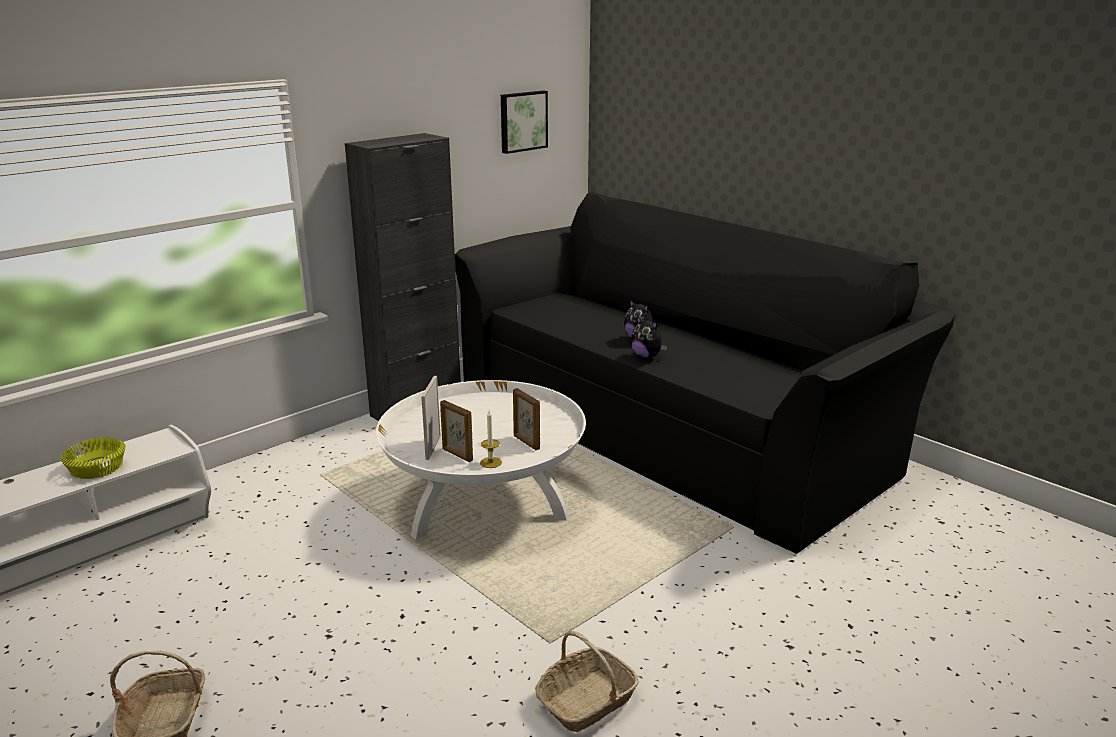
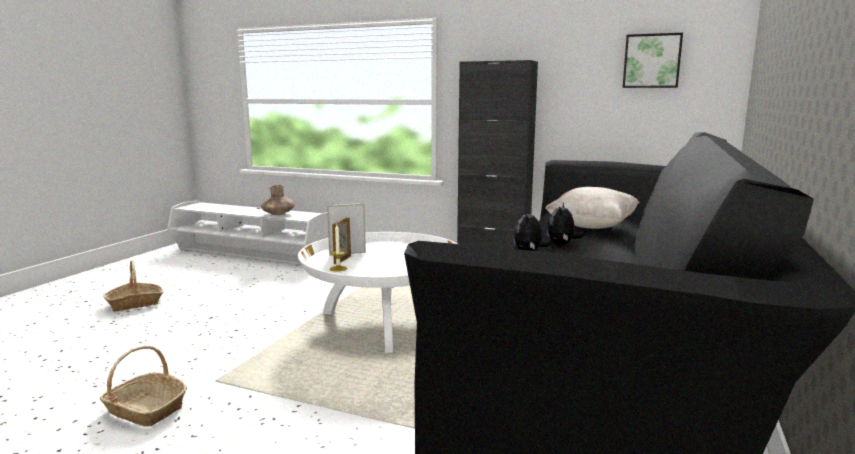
camera: 65 degrees right, 10 degrees down
yellow bowl [60,437,125,479] -> brown vase [261,185,295,215]
picture frame [513,388,540,450] -> none
none -> beige pillow [545,187,640,229]

